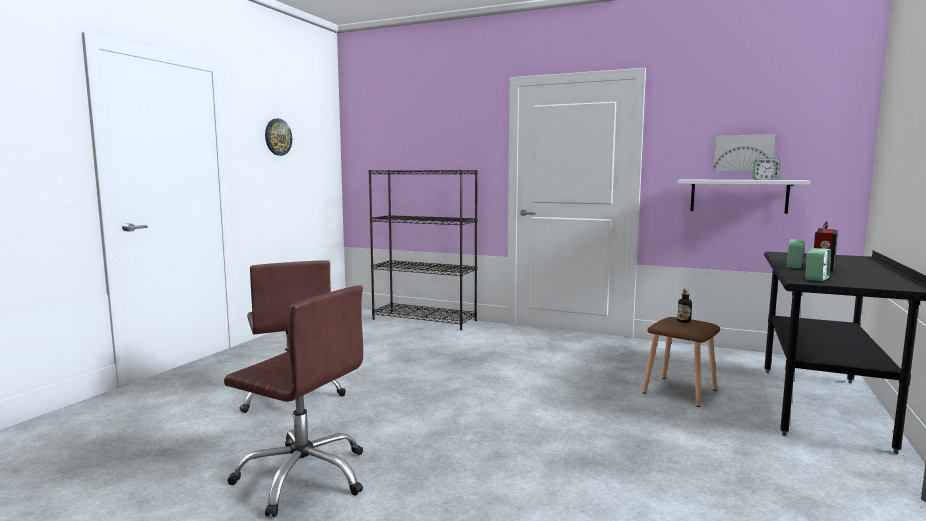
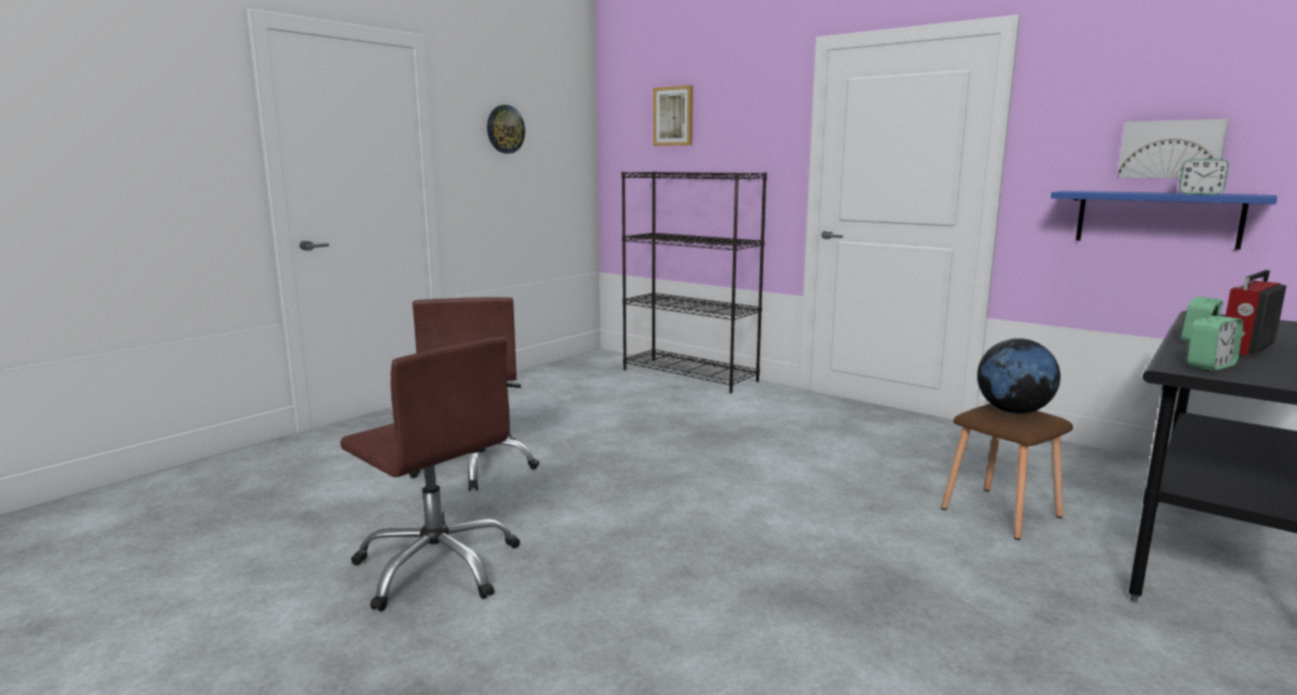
camera: 15 degrees right, 5 degrees up
bottle [677,289,692,323] -> globe [977,338,1060,414]
white shelf [678,180,810,214] -> blue shelf [1051,191,1277,250]
none -> picture [653,85,693,146]

